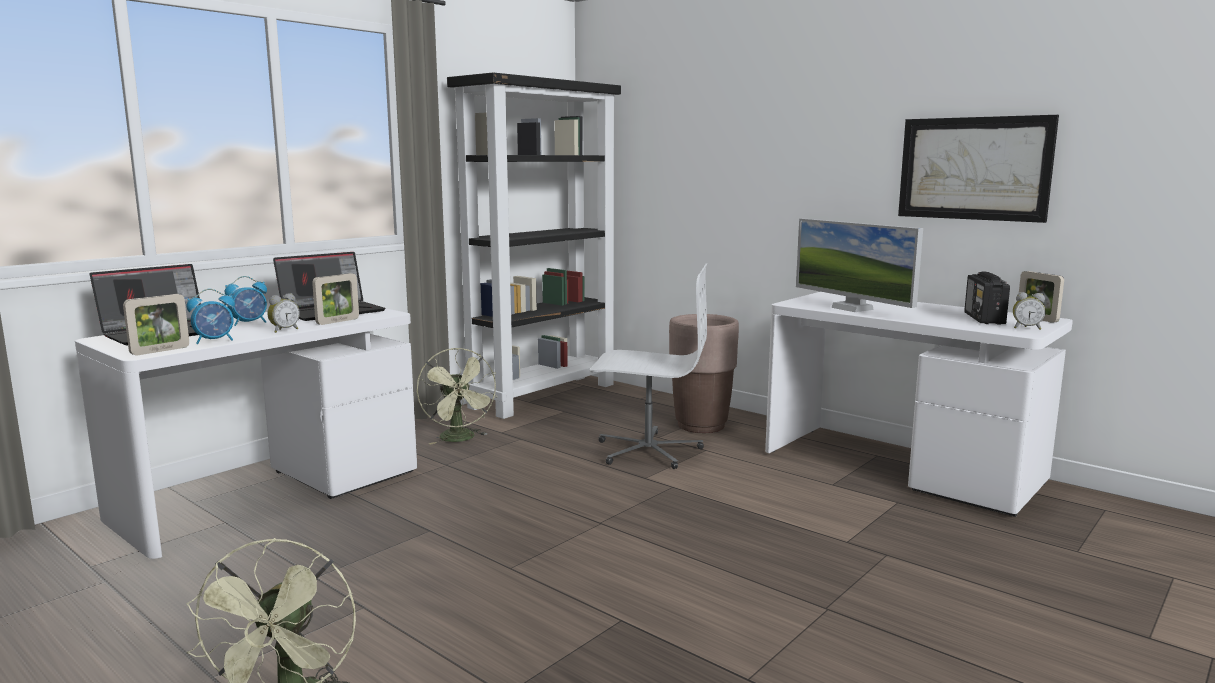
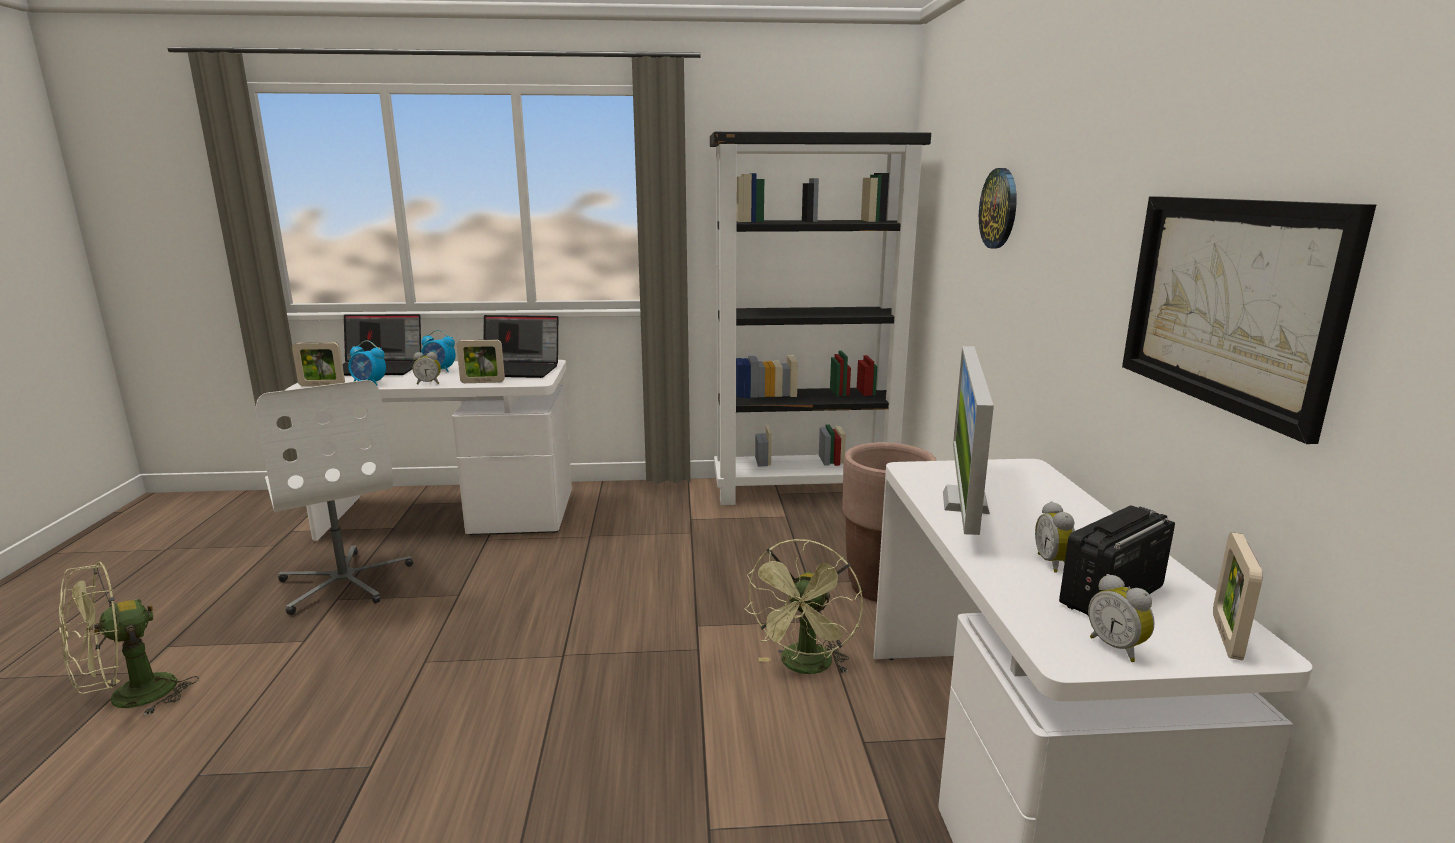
camera: 45 degrees right, 5 degrees up
green fan [417,348,497,445] -> green fan moved to [744,539,863,674]
white office chair [590,264,707,469] -> white office chair moved to [256,380,413,615]
none -> wall clock [979,168,1017,249]
none -> alarm clock [1035,501,1075,573]

